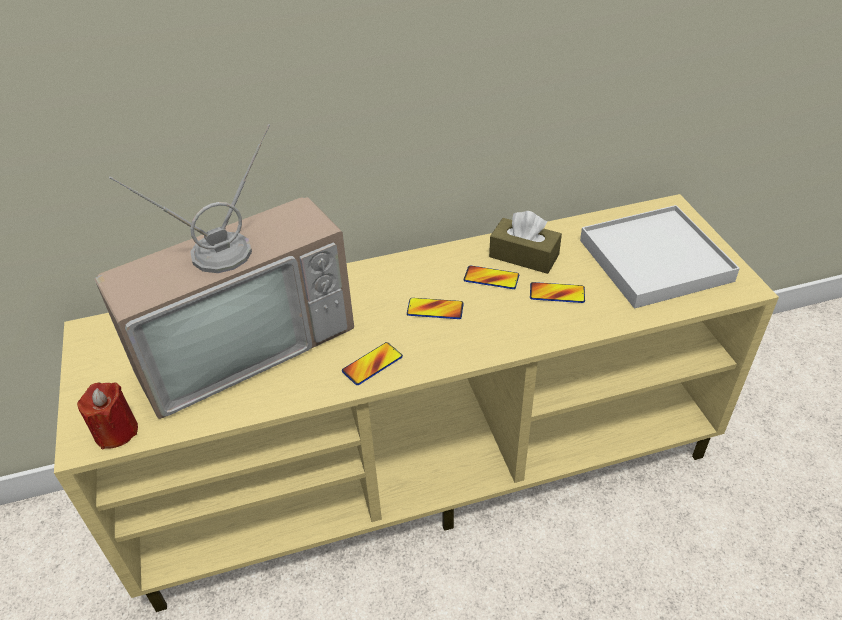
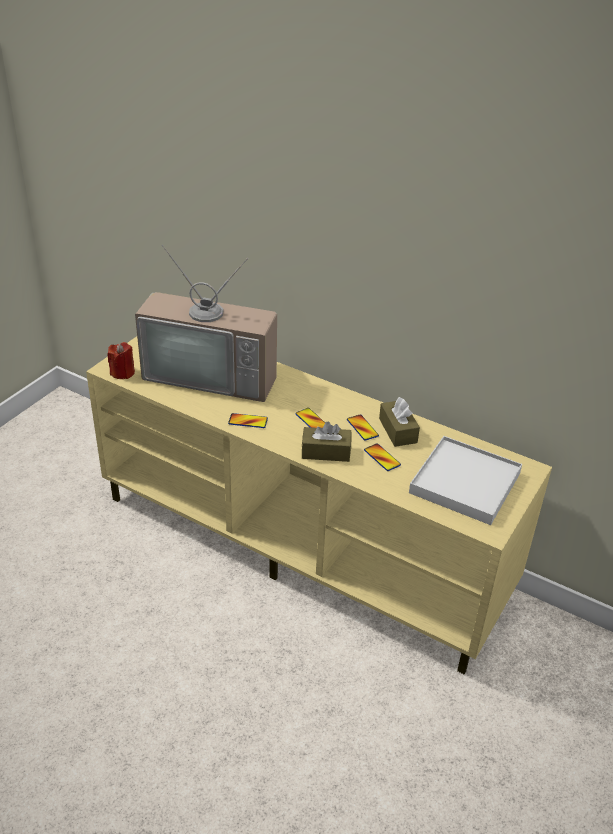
camera: 45 degrees right, 5 degrees down
none -> brown tissue box [302,422,351,462]

